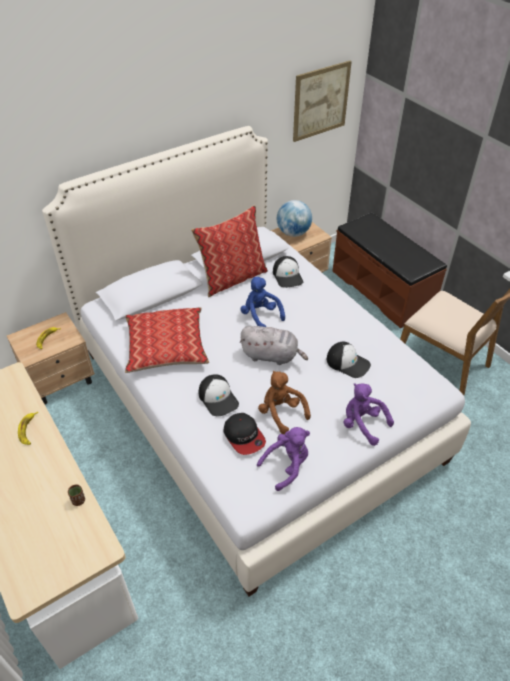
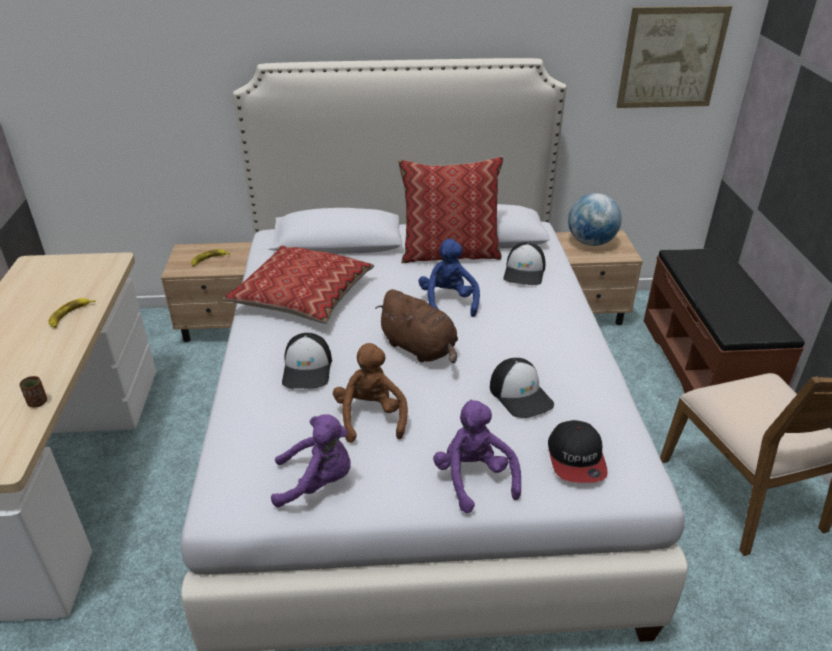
camera: 30 degrees right, 10 degrees down
cap [224,413,266,455] -> cap moved to [548,420,608,483]
grey plush toy [240,326,308,365] -> brown plush toy [376,289,458,363]

